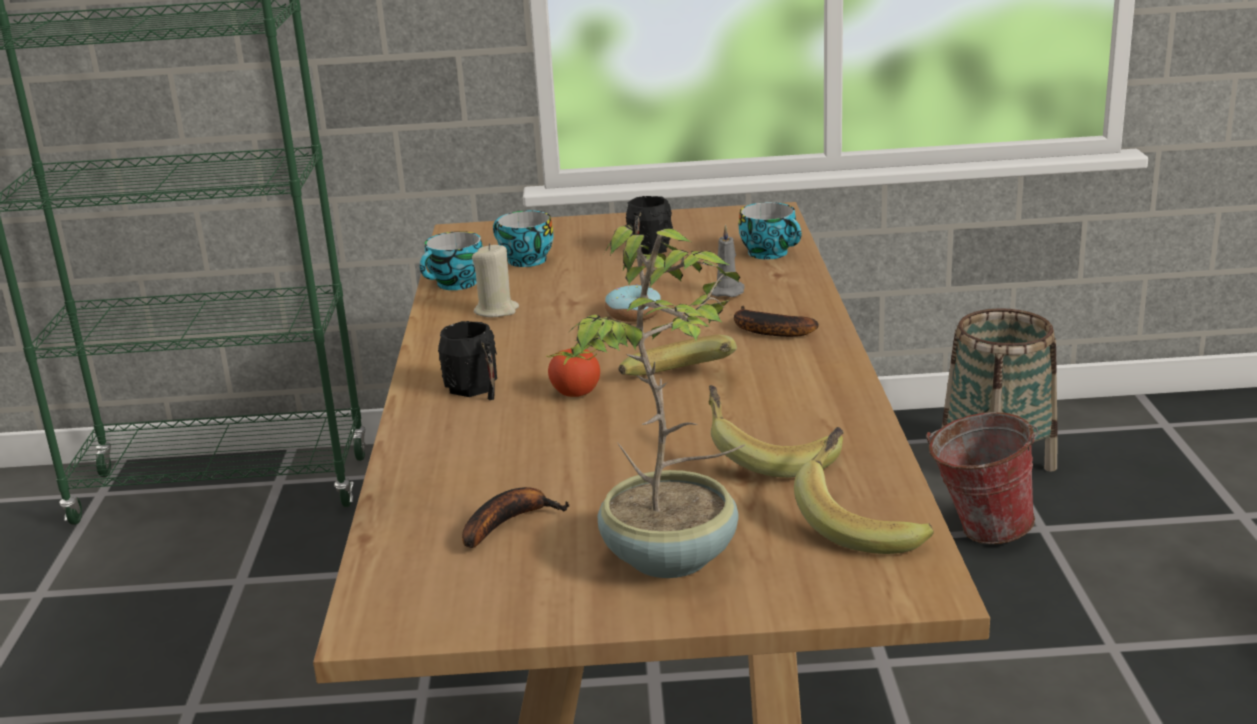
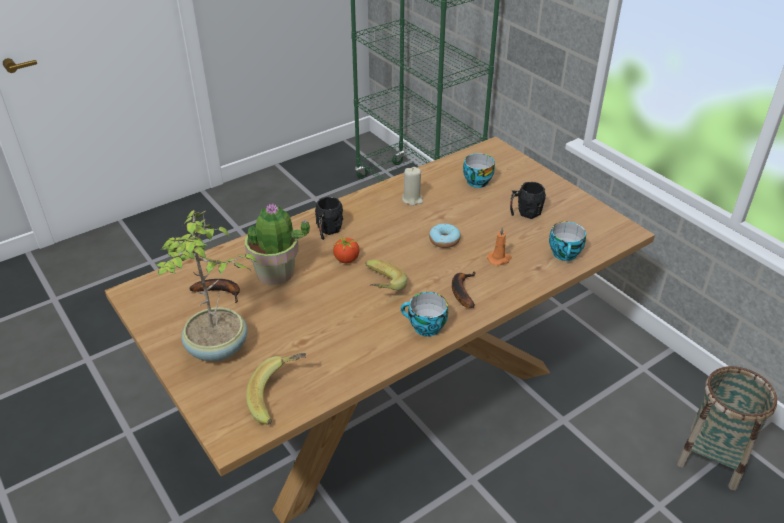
camera: 55 degrees right, 15 degrees up
cup [419,231,483,290] -> cup moved to [401,292,448,337]
banana [709,385,843,478] -> none
grey candle [711,225,745,297] -> orange candle [487,227,512,266]
bucket [926,412,1039,544] -> none
none -> potted plant [245,203,310,285]

